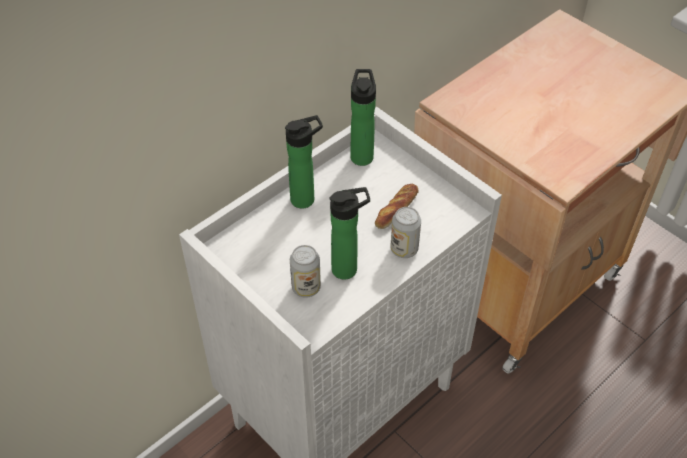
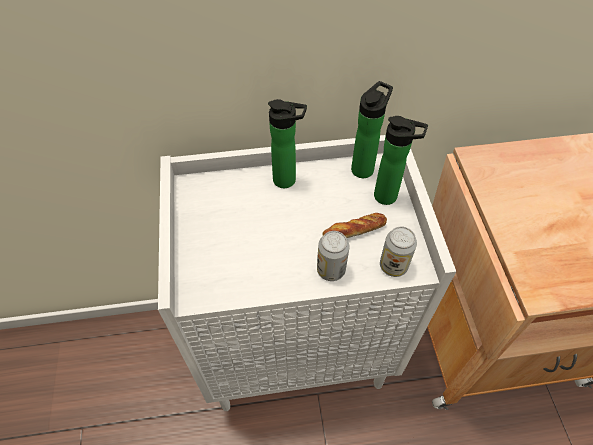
camera: 35 degrees right, 5 degrees up
can [290,245,321,298] -> can moved to [380,227,417,277]
bottle [329,187,370,280] -> bottle moved to [374,116,428,205]

